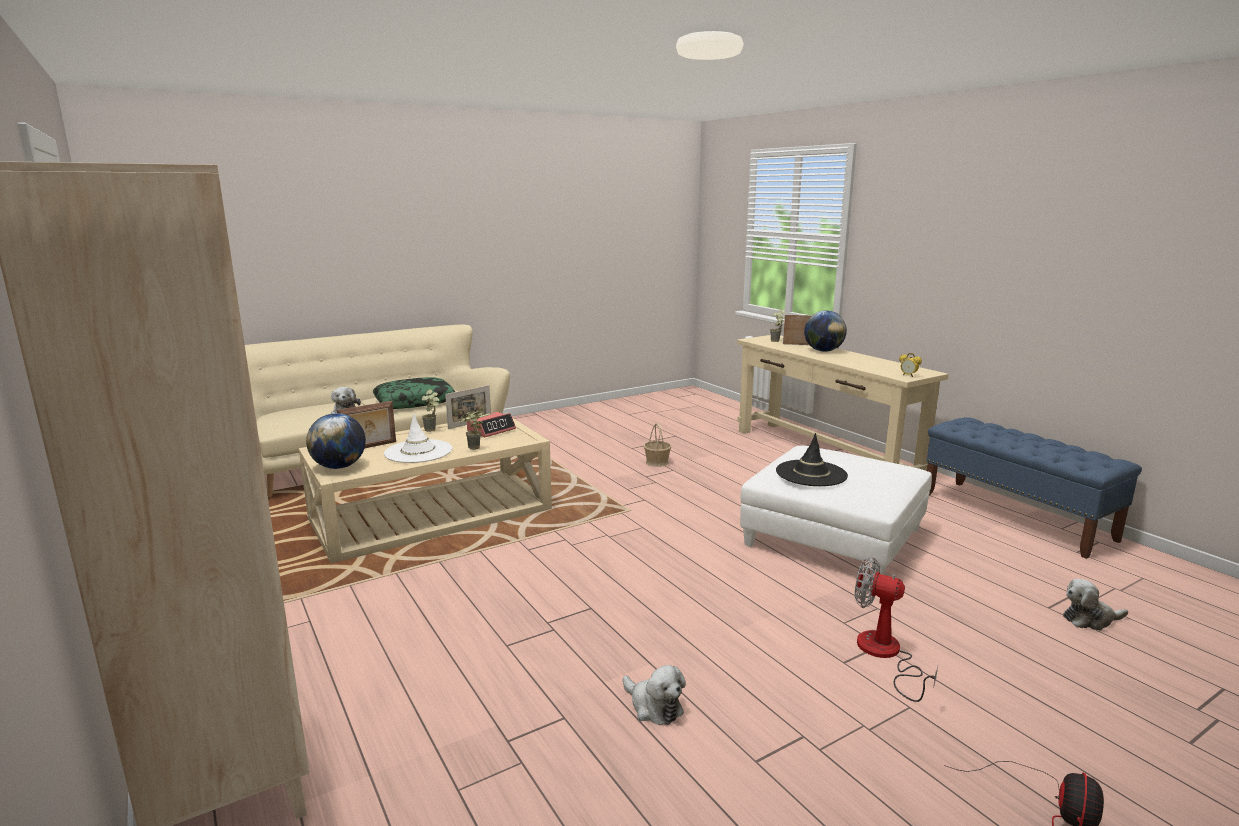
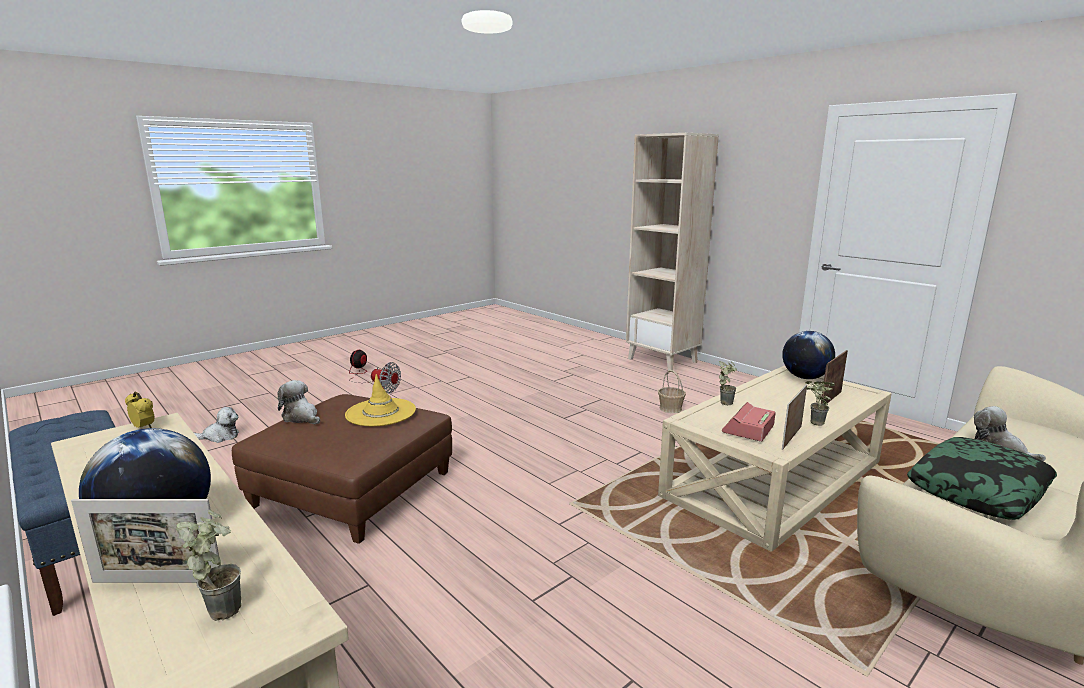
camera: 170 degrees right, 0 degrees up
white hat [384,413,452,463] -> none
plush toy [623,665,686,725] -> plush toy moved to [277,380,320,424]
basket [644,423,671,467] -> basket moved to [658,370,686,413]
white ottoman [740,446,932,575] -> brown ottoman [232,394,452,544]
black hat [776,433,848,486] -> yellow hat [345,374,416,426]

